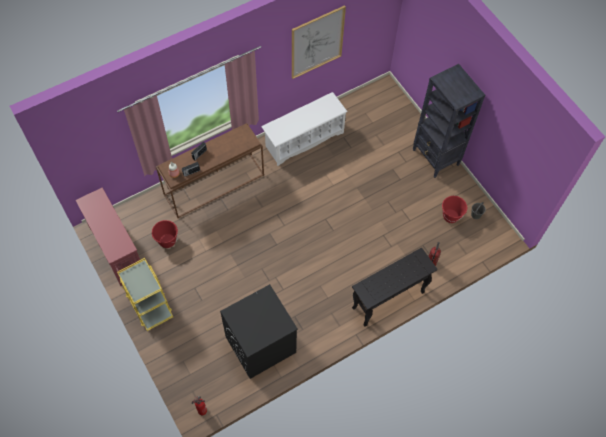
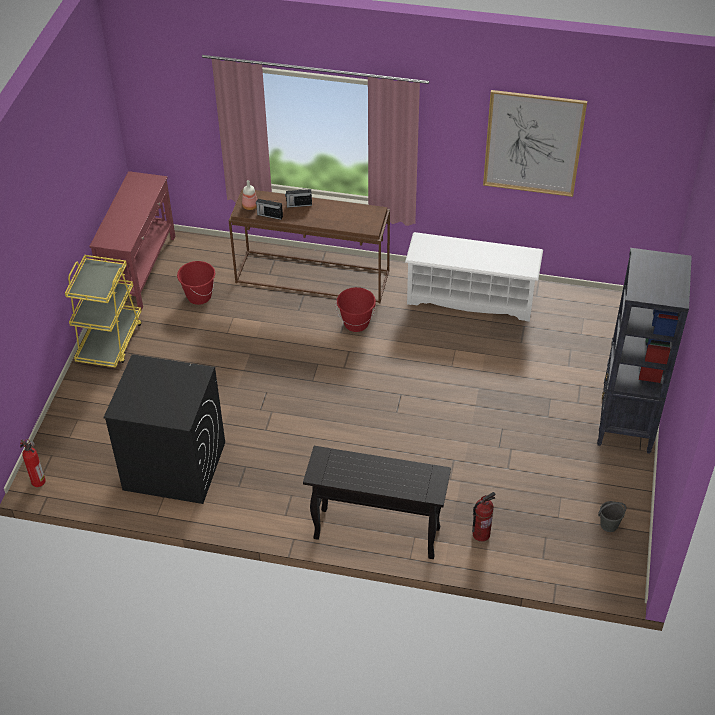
camera: 45 degrees right, 15 degrees down
red bucket [442,196,467,223] -> red bucket moved to [336,287,376,332]

